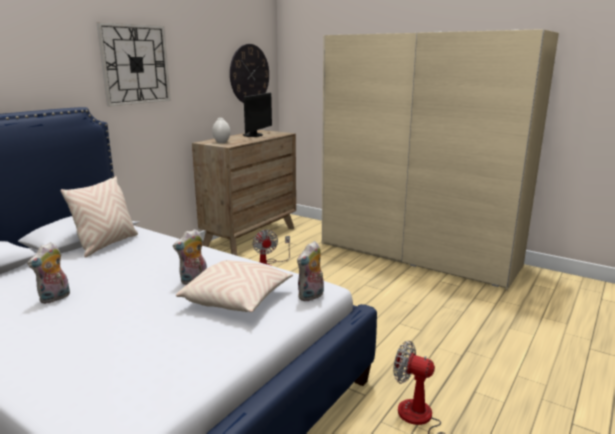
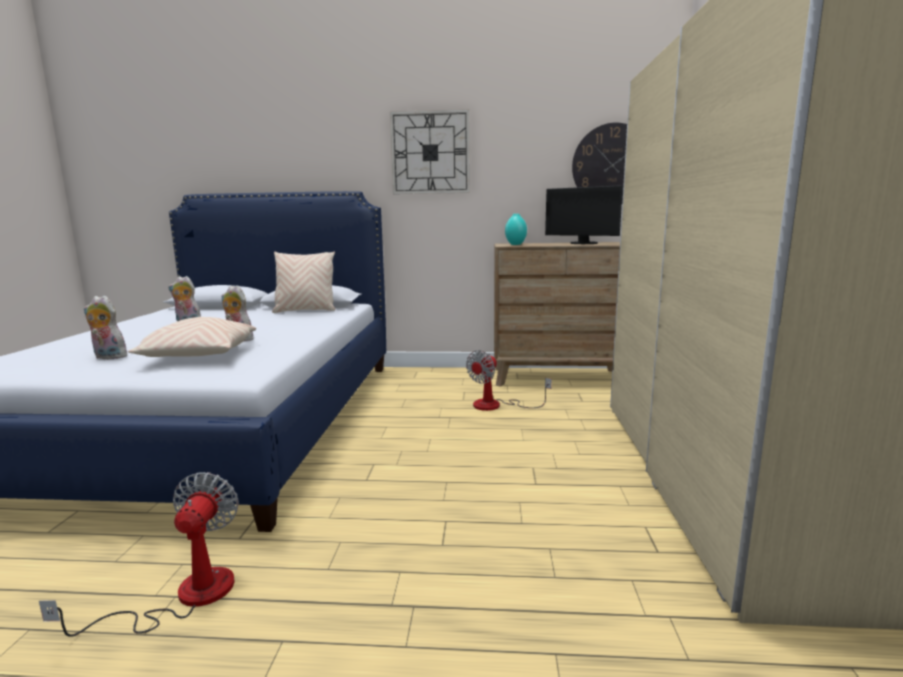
camera: 60 degrees right, 5 degrees down
white vase [212,118,230,143] -> turquoise vase [505,214,527,245]
monitor [243,93,272,137] -> monitor turned 45 degrees clockwise [545,185,623,244]
plush toy [297,241,324,301] -> plush toy moved to [84,296,127,359]

